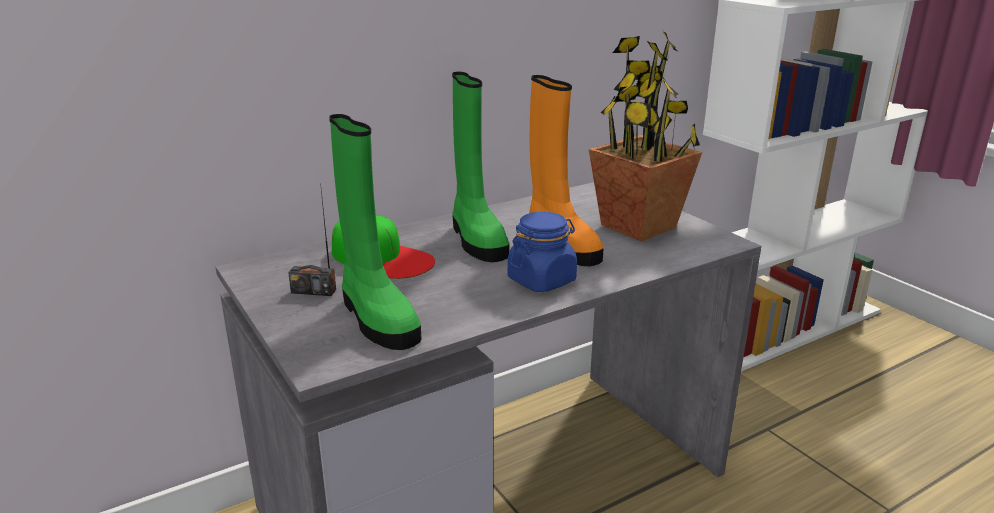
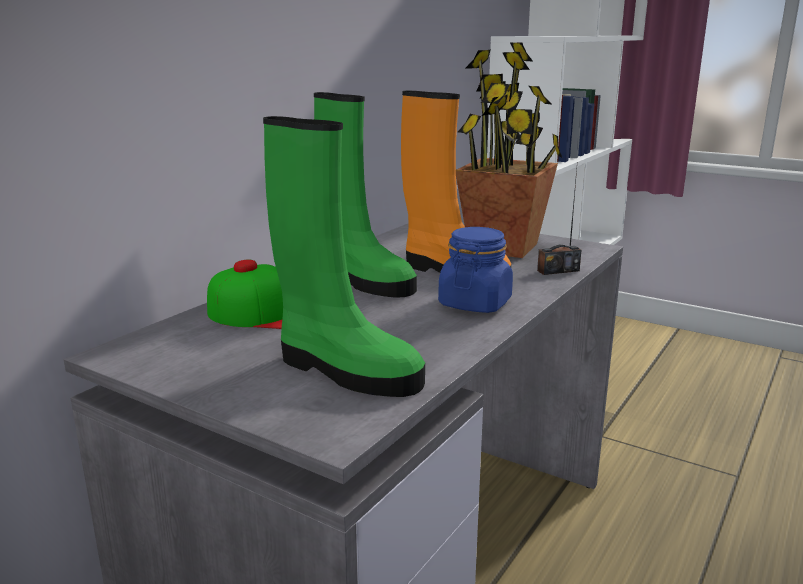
camera: 25 degrees left, 5 degrees down
radio [288,183,336,296] -> radio moved to [537,169,581,275]

